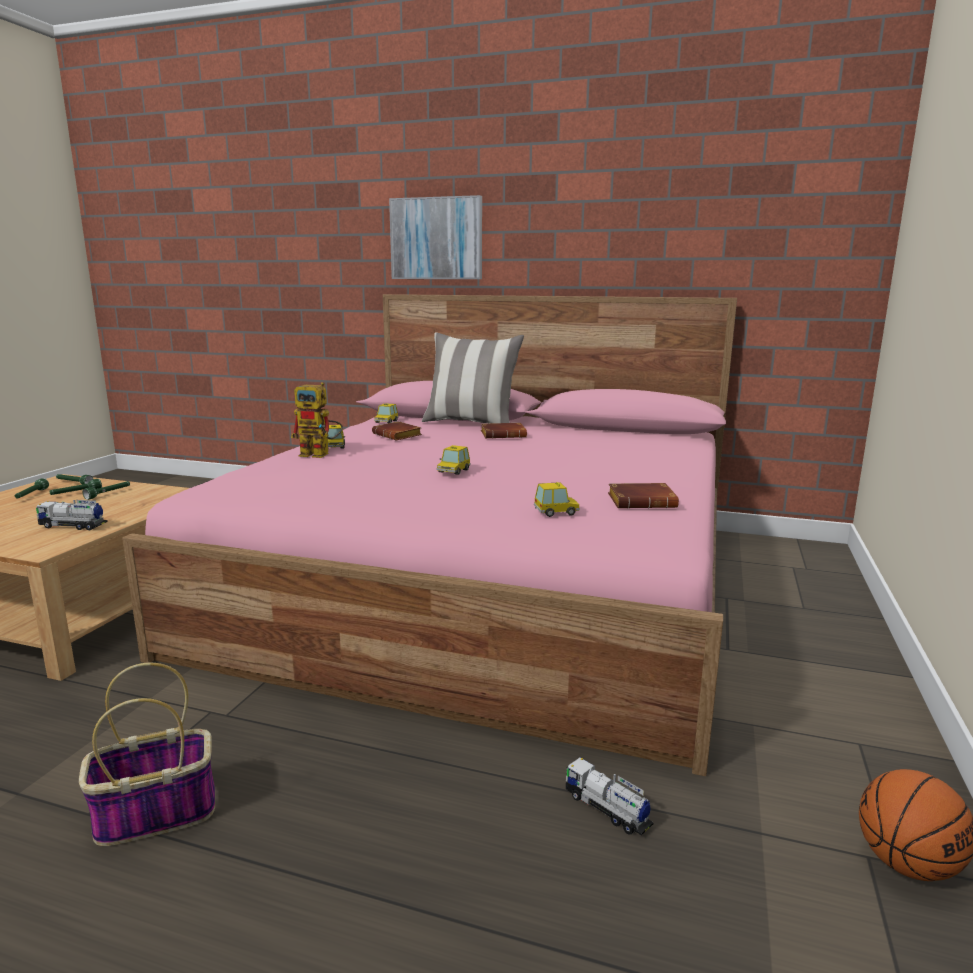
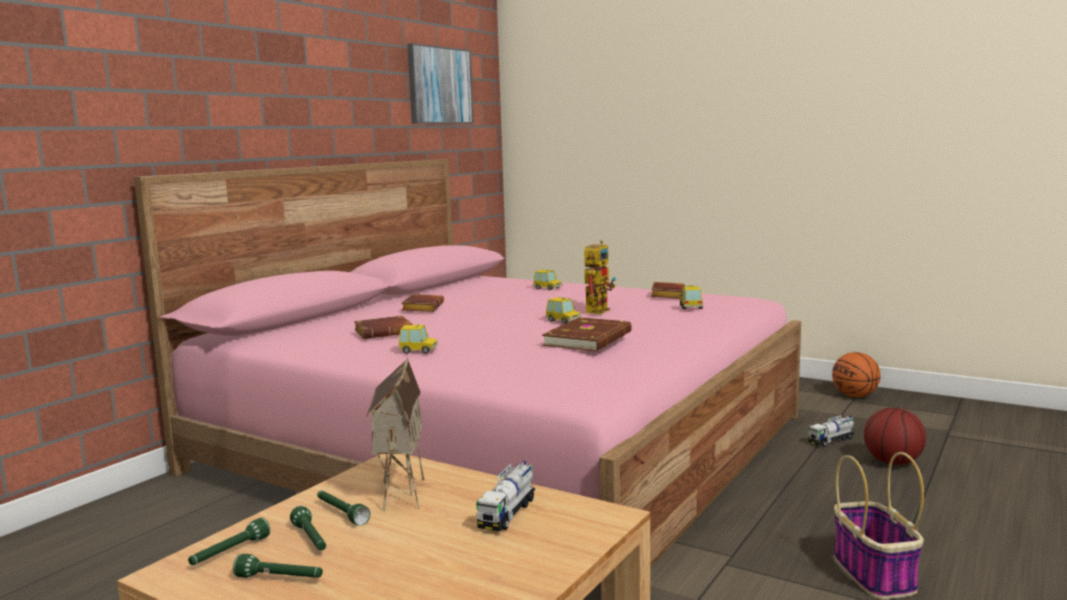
camera: 75 degrees left, 5 degrees down
toy robot [291,382,343,458] -> toy robot moved to [584,240,616,314]
toy car [374,403,398,423] -> toy car moved to [533,270,562,290]
picture [389,195,482,279] -> picture moved to [407,43,474,124]
pillow [422,332,524,423] -> none
none -> toy house [366,358,424,511]
none -> brown book [542,317,632,351]
none -> basketball [864,407,926,465]

